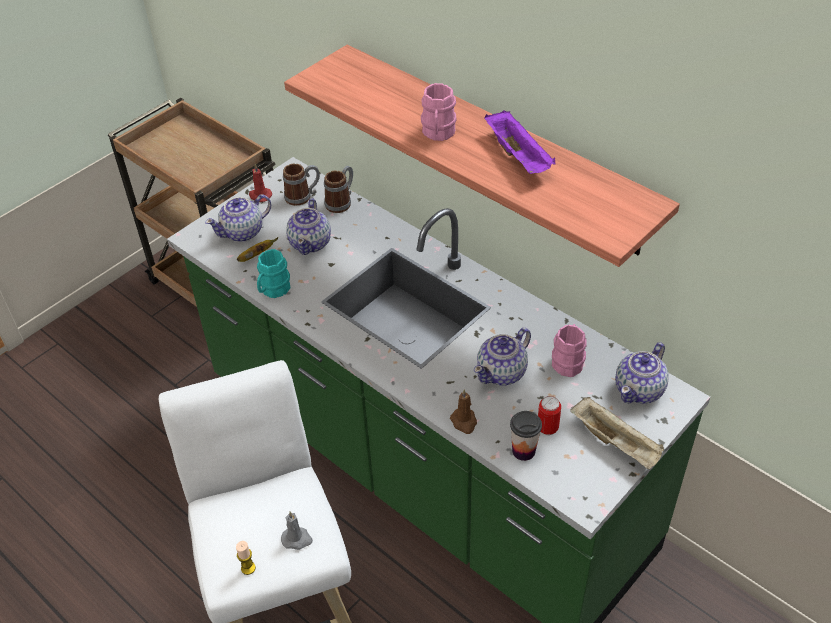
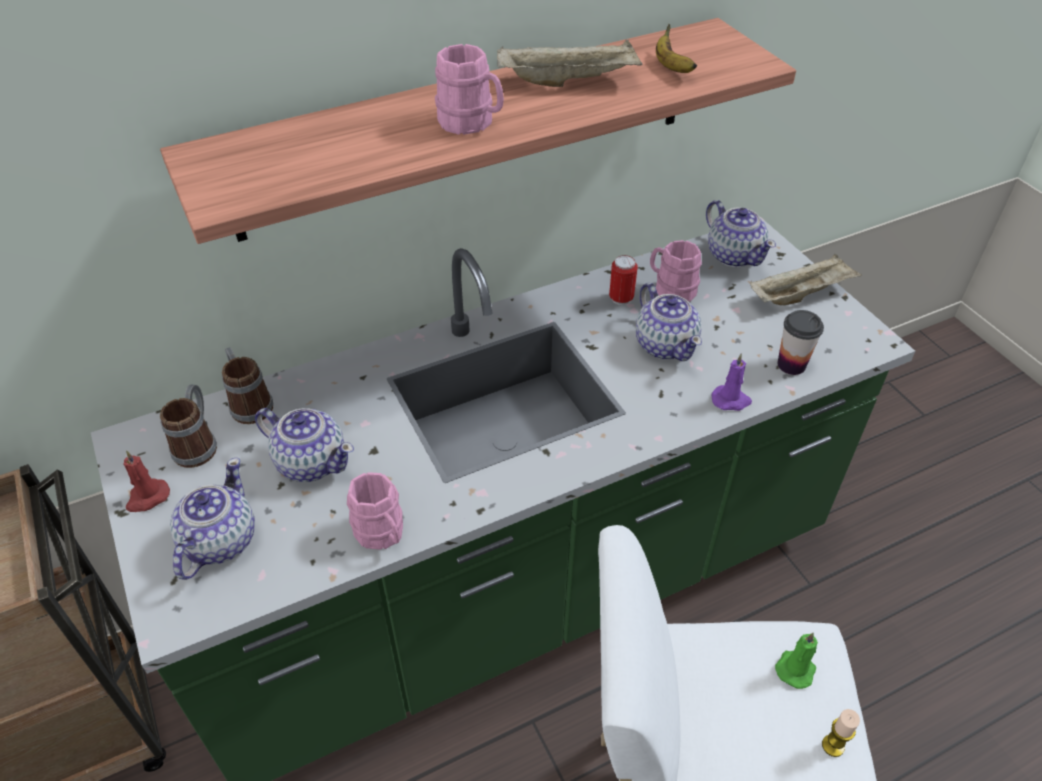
camera: 70 degrees left, 0 degrees up
teapot [205,194,271,242] -> teapot turned 150 degrees counterclockwise [170,458,255,580]
banana [237,237,278,262] -> banana moved to [656,24,697,73]
turquoise mug [257,249,291,298] -> pink mug [347,472,403,550]
grey candle [281,511,313,550] -> green candle [775,633,818,689]
brown candle [450,389,477,434] -> purple candle [712,353,752,411]
purple tray [484,110,555,174] -> beige tray [497,39,642,87]
can [538,396,561,435] -> can moved to [609,255,638,305]

